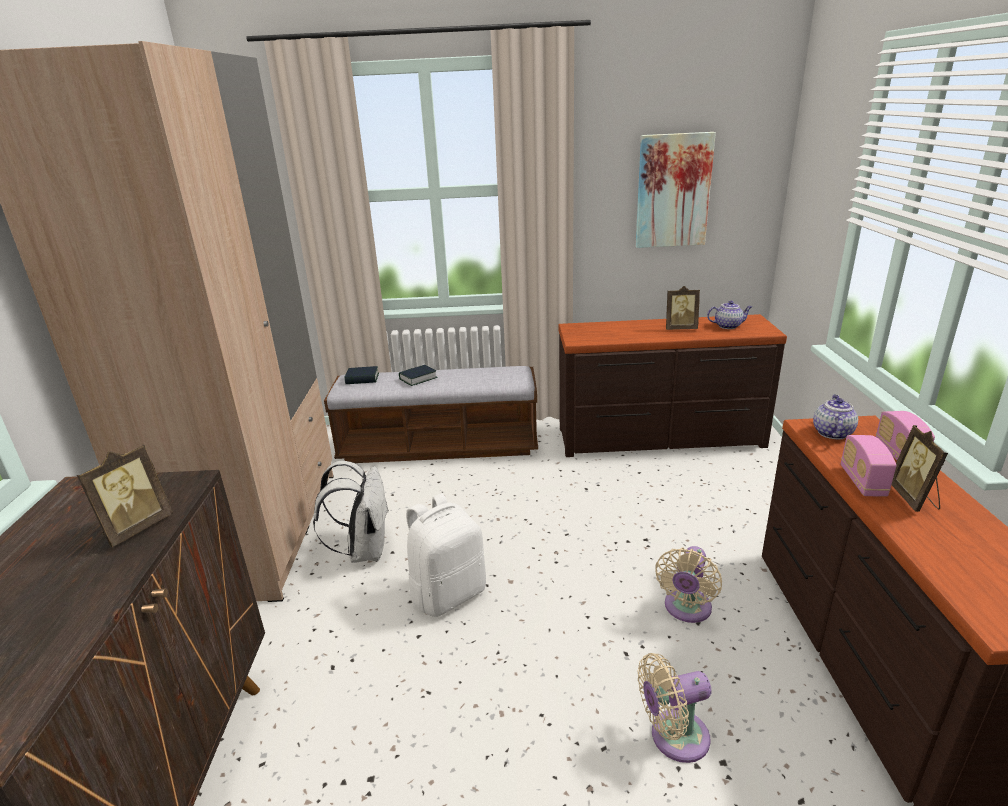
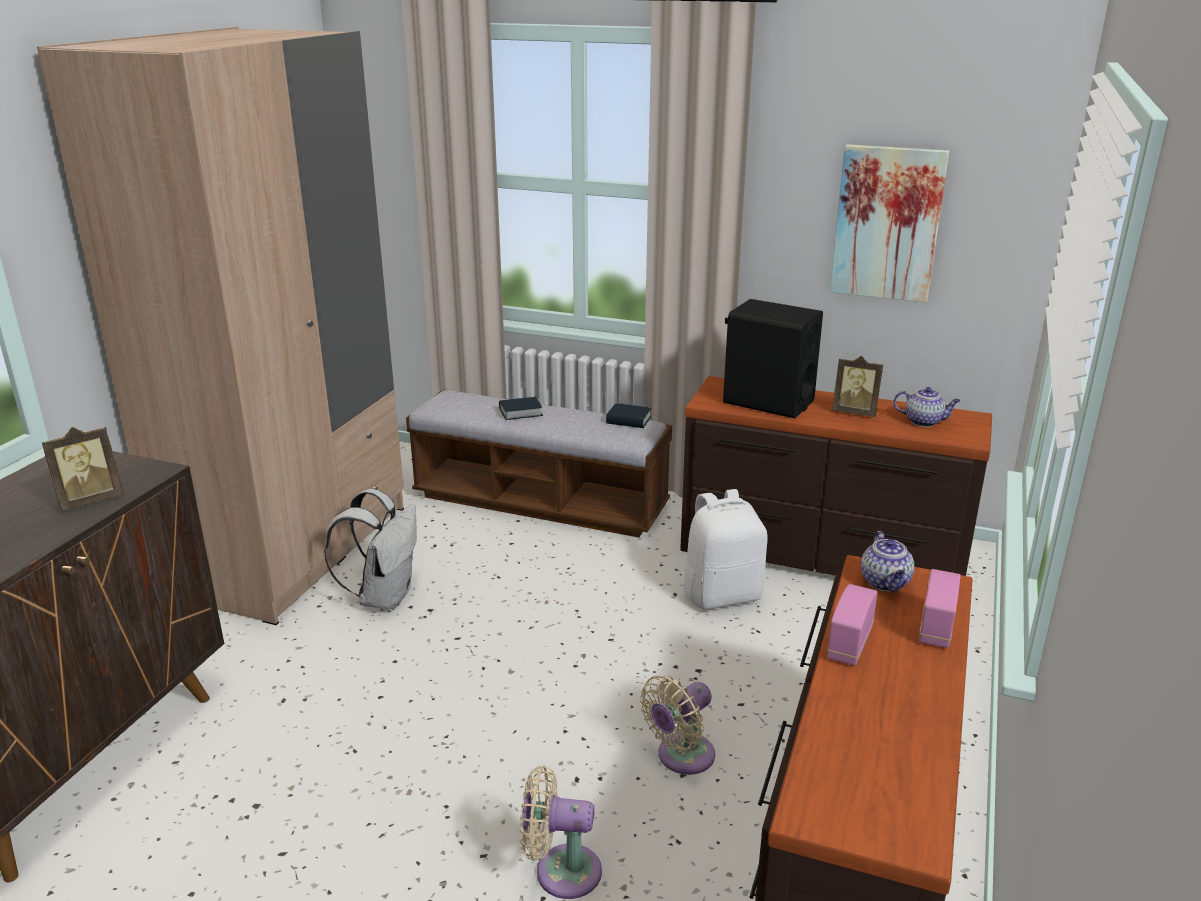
camera: 20 degrees right, 0 degrees up
book [344,366,379,384] -> book moved to [606,403,652,428]
white backpack [406,493,486,617] -> white backpack moved to [683,489,767,609]
teapot [813,395,858,439] -> teapot turned 135 degrees clockwise [861,531,914,592]
picture frame [891,425,948,512] -> none
none -> black speaker [723,299,823,418]

